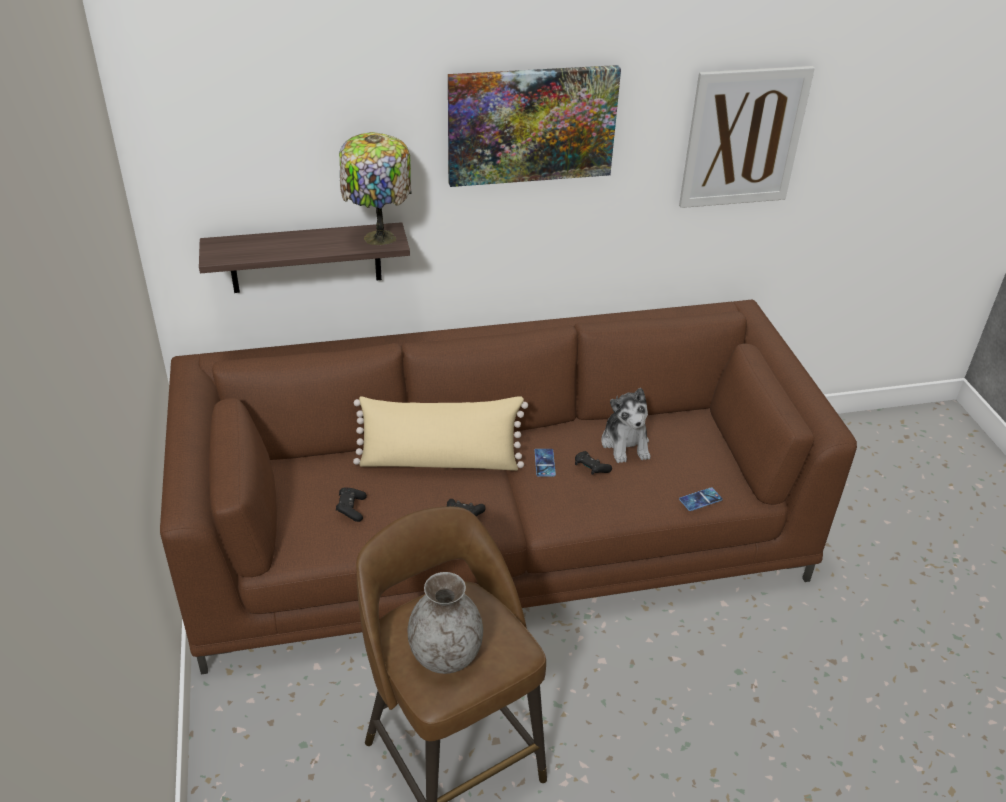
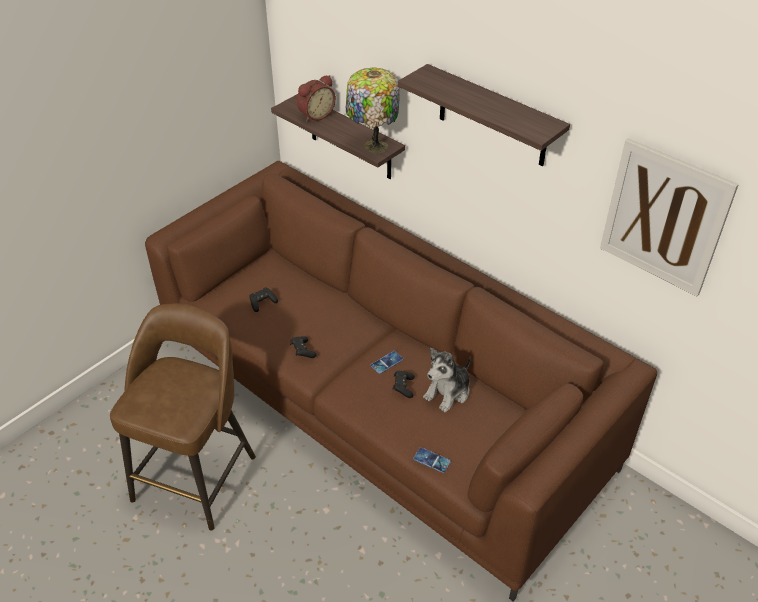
camera: 55 degrees right, 5 degrees up
beige pillow [353,396,528,471] -> none
grey vase [408,572,483,674] -> none
picture [448,65,621,187] -> shelf [398,64,570,166]
none -> alarm clock [296,75,336,122]

